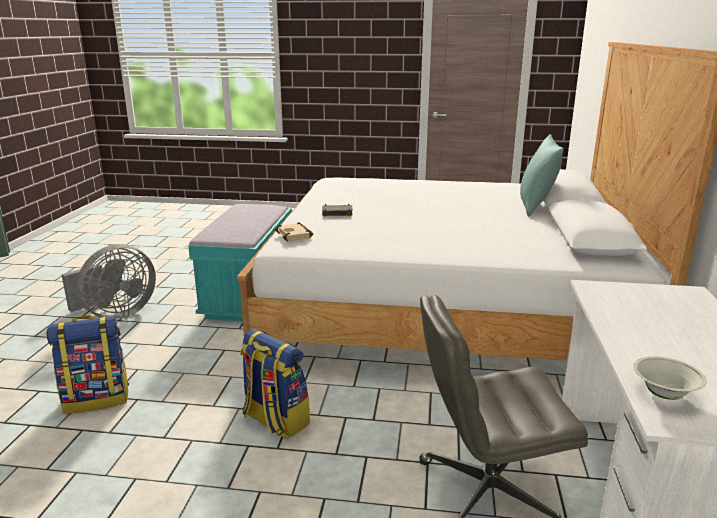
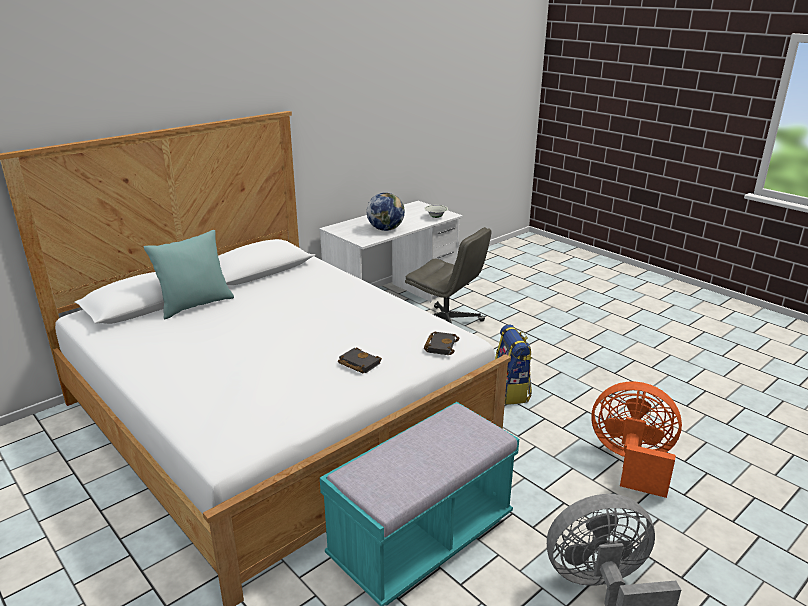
camera: 140 degrees left, 5 degrees up
backpack [46,315,129,414] -> orange fan [591,382,682,498]
beige book [275,222,313,241] -> black book [424,332,459,355]
none -> globe [367,193,405,231]

